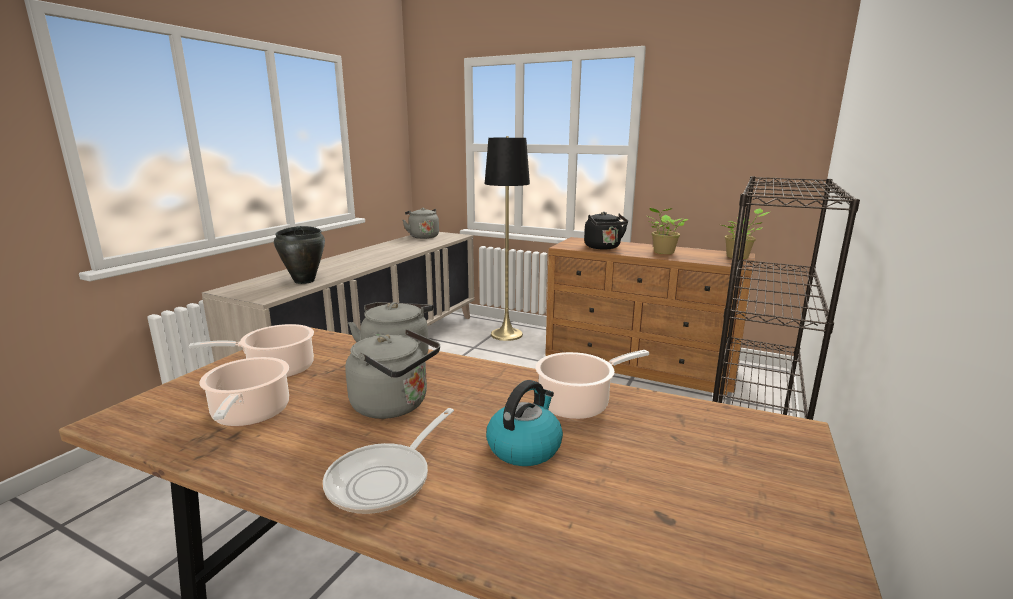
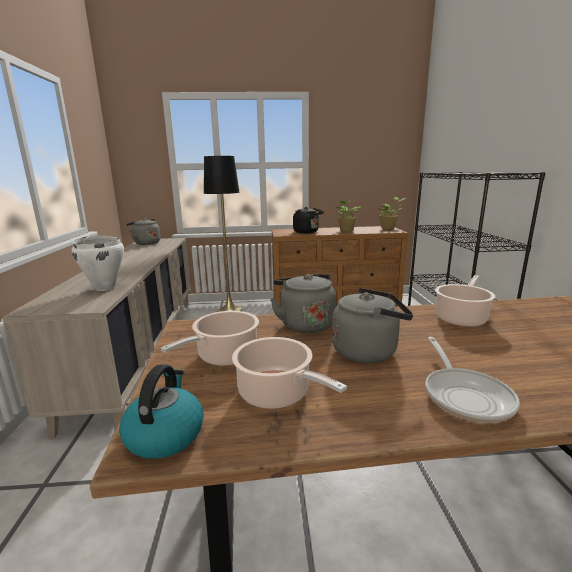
camera: 30 degrees left, 0 degrees up
black cooking pot [274,226,325,284] -> white cooking pot [72,236,124,291]
kettle [486,380,563,466] -> kettle moved to [119,364,204,459]

